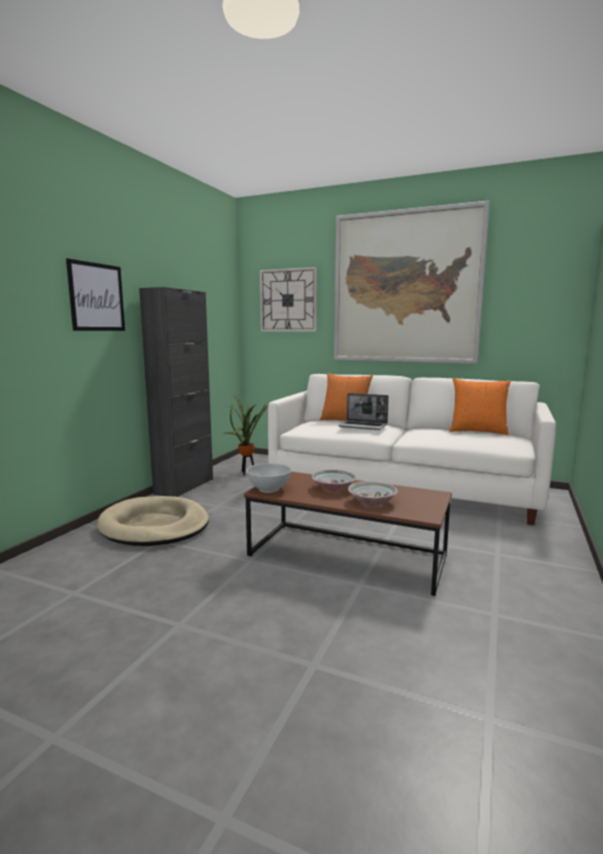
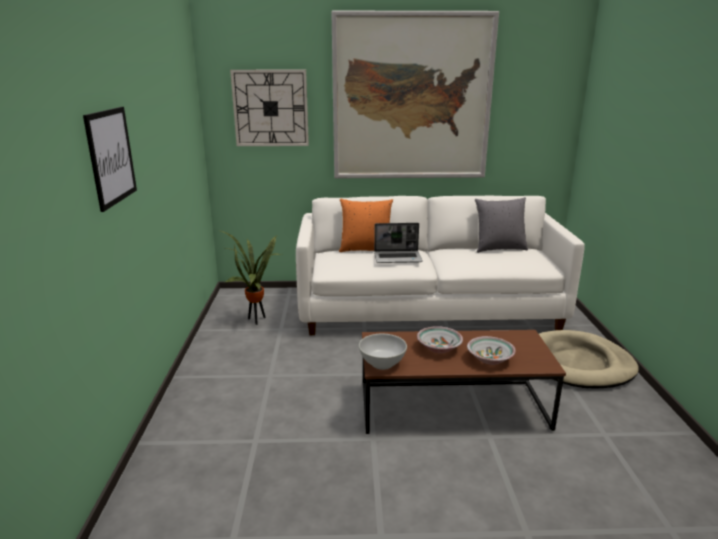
camera: 25 degrees left, 10 degrees up
beige dog bed [97,496,209,546] -> beige dog bed moved to [539,330,639,389]
black cabinet [139,287,213,497] -> none
orange pillow [449,378,511,435] -> grey pillow [475,197,528,253]

